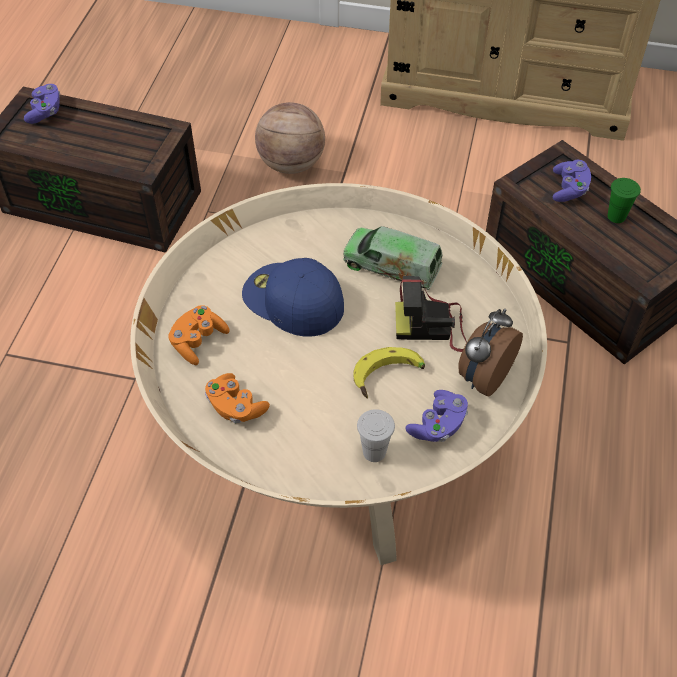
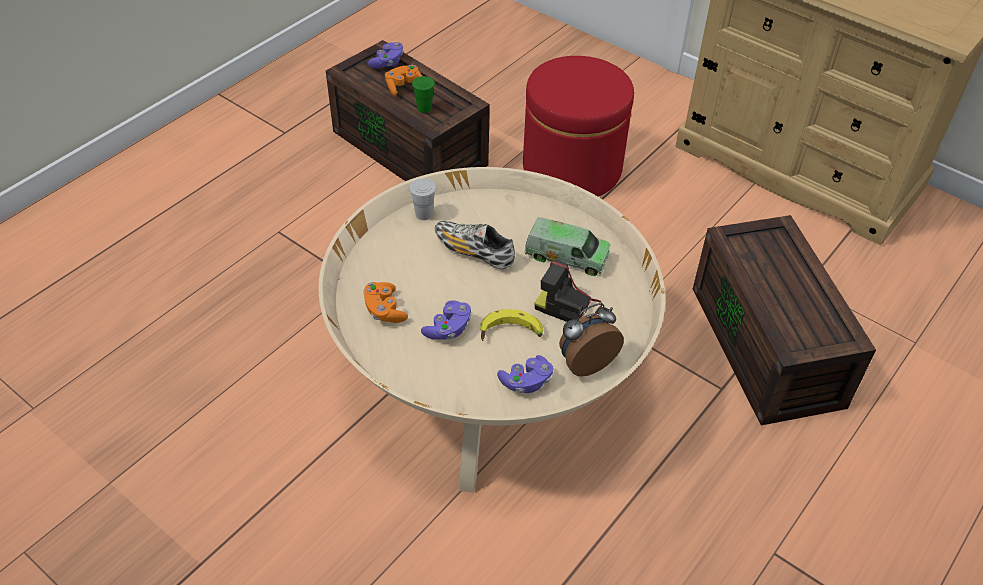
camera: 25 degrees right, 5 degrees down
orange game controller [168,306,230,365] -> orange game controller moved to [385,65,422,96]
blue cap [242,258,344,337] -> shoe [435,221,515,269]
basketball [255,102,325,174] -> red ottoman [523,56,634,196]
toy truck [343,226,442,290] -> toy truck turned 150 degrees clockwise [524,217,611,276]
white cup [357,409,395,462] -> white cup moved to [409,178,436,220]
purple game controller [553,160,591,202] -> purple game controller moved to [421,300,471,340]
green cup [608,178,641,223] -> green cup moved to [412,76,435,113]

